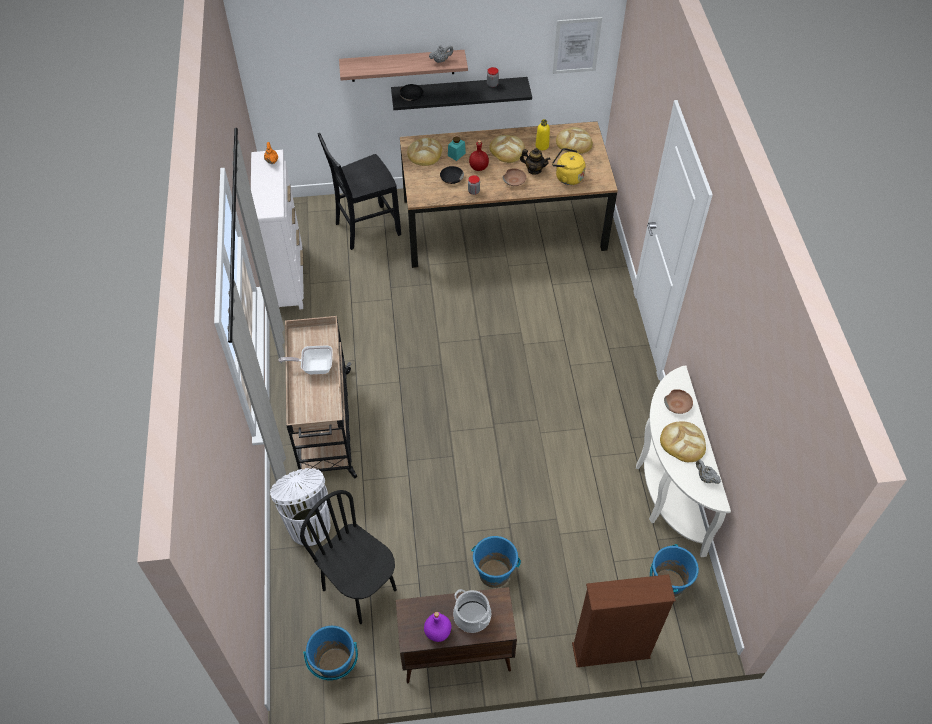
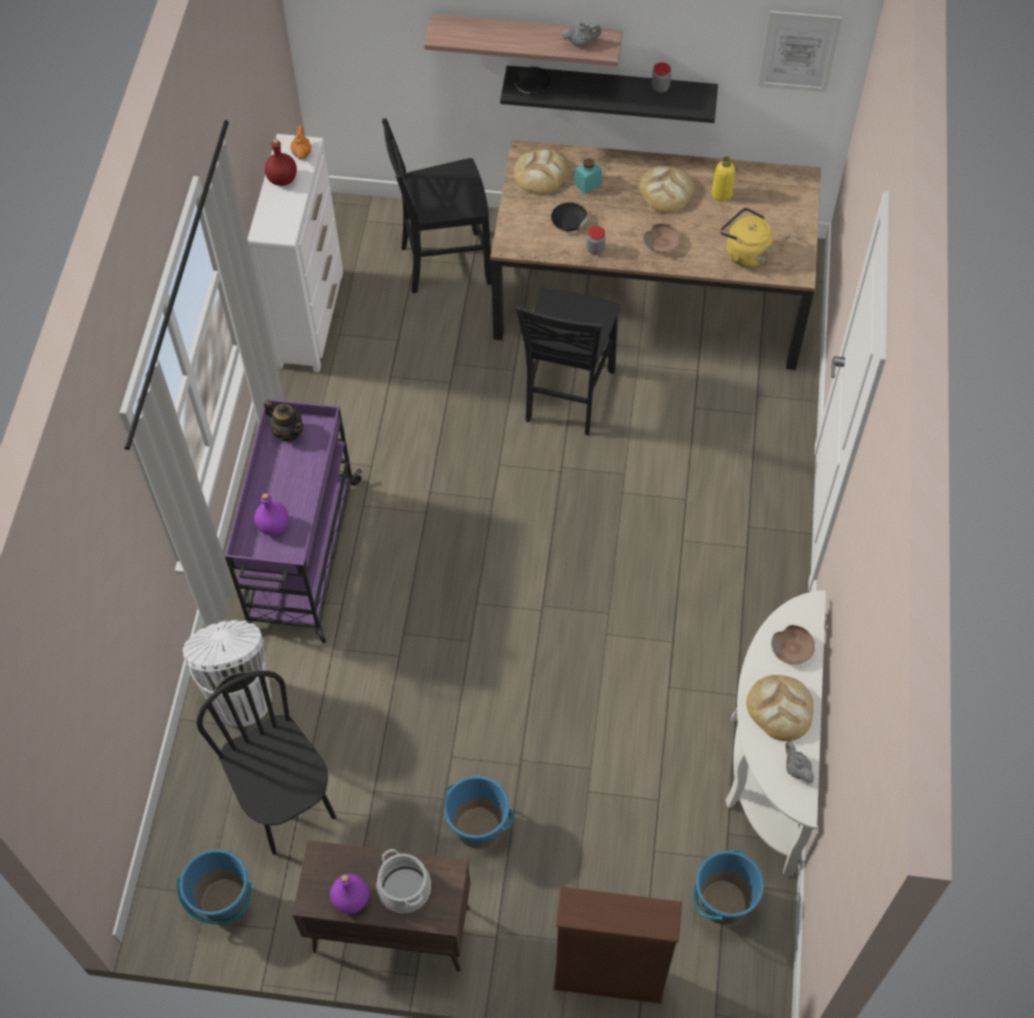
camera: 15 degrees right, 5 degrees up
frying pan [278,346,333,374] -> none
beige cart [285,316,357,478] -> purple cart [225,399,363,643]
red bottle [469,140,489,171] -> red bottle moved to [265,139,297,186]
teapot [520,148,550,175] -> teapot moved to [264,400,304,442]
bread [556,127,593,154] -> none
none -> purple bottle [254,493,289,536]
none -> black chair [516,288,620,435]

